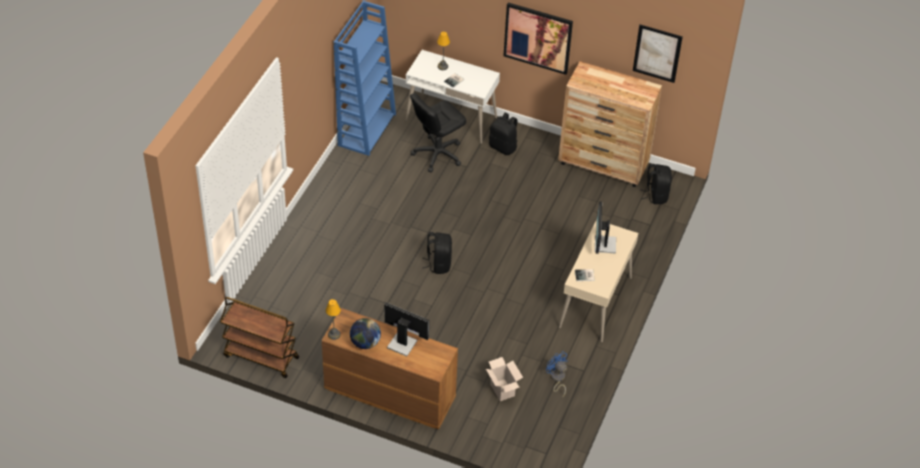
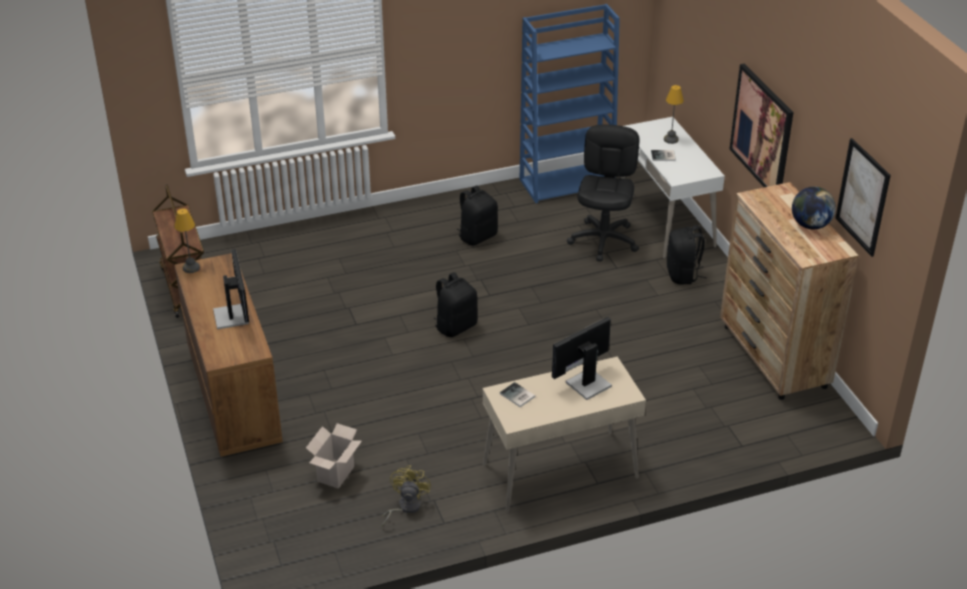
camera: 50 degrees right, 10 degrees down
globe [350,318,381,349] -> globe moved to [792,187,836,229]
black office chair [410,93,466,172] -> black office chair turned 90 degrees clockwise [567,125,640,261]
blue fan [546,351,568,398] -> yellow fan [381,465,431,528]
black backpack [640,164,672,204] -> black backpack moved to [457,185,498,246]

